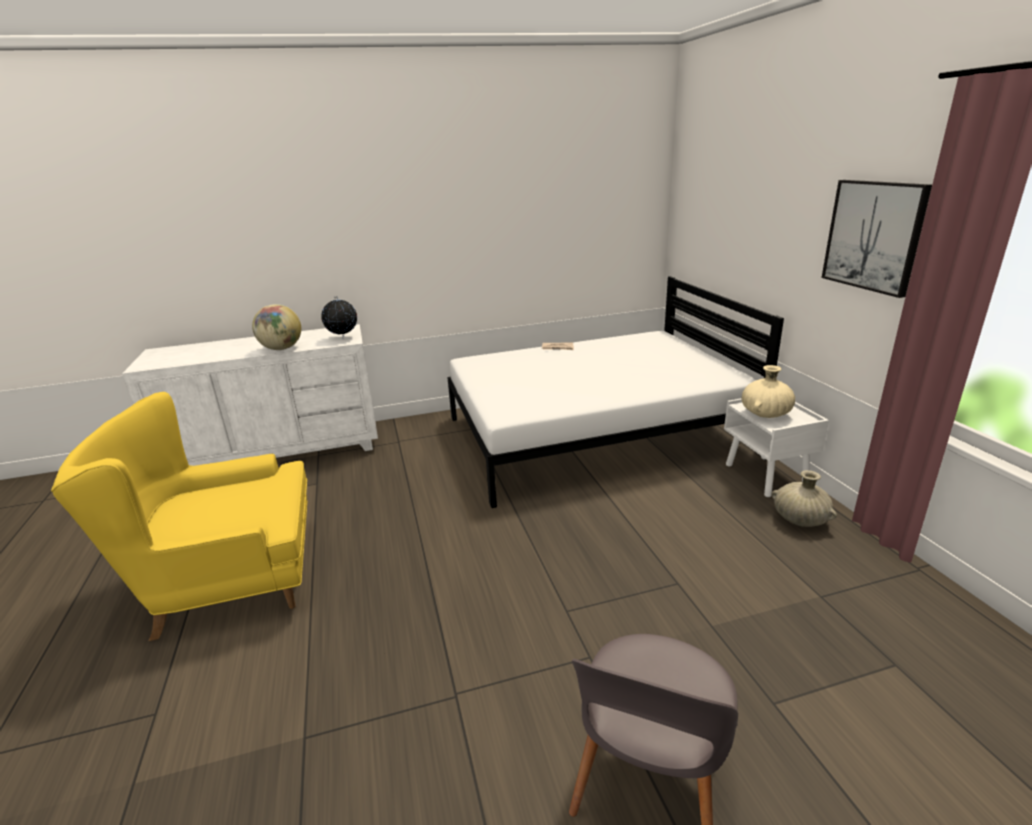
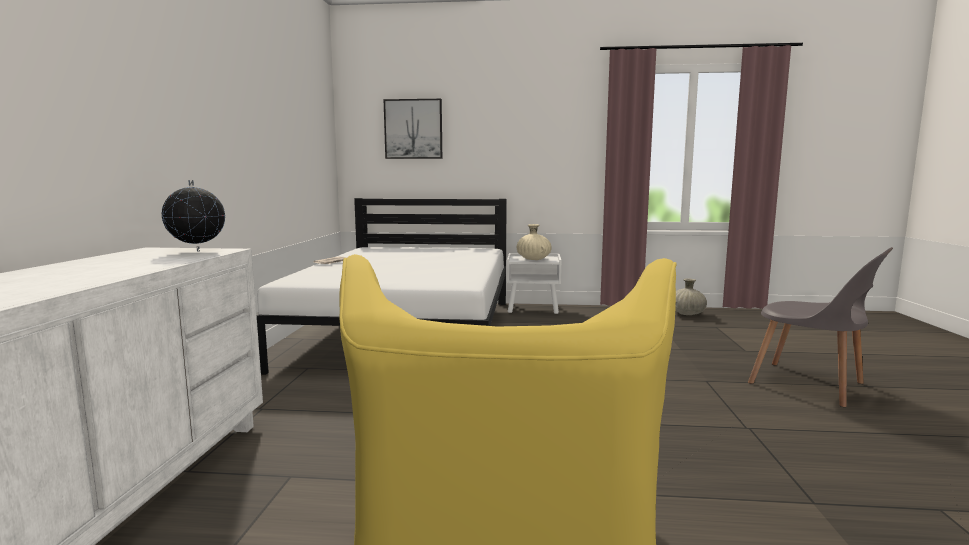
camera: 70 degrees left, 15 degrees down
globe [252,304,301,350] -> none
beige vase [771,470,837,527] -> beige vase moved to [675,279,707,315]
picture [822,180,932,298] -> picture moved to [384,99,442,159]

